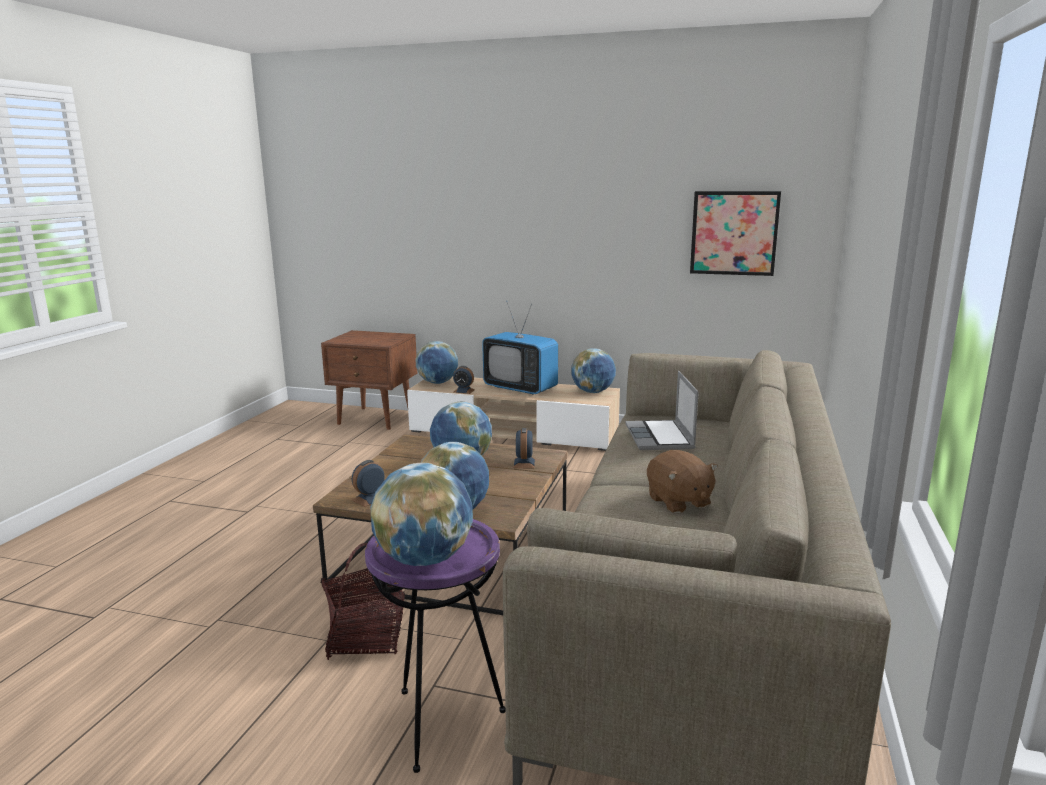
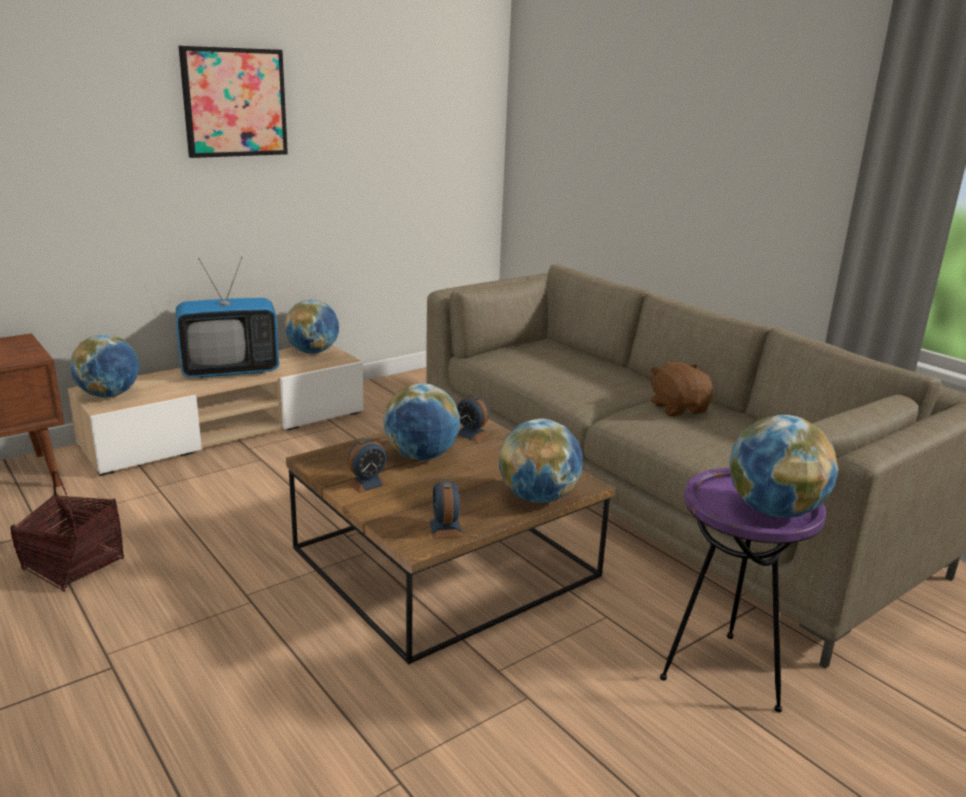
camera: 55 degrees left, 5 degrees up
basket [320,543,405,660] -> basket moved to [10,471,124,592]
alarm clock [453,366,475,394] -> alarm clock moved to [347,438,388,493]
laptop [625,371,699,450] -> none
brown plush toy [647,450,718,513] -> brown plush toy turned 120 degrees counterclockwise [650,362,713,416]
picture [690,191,781,276] -> picture moved to [179,46,288,158]

